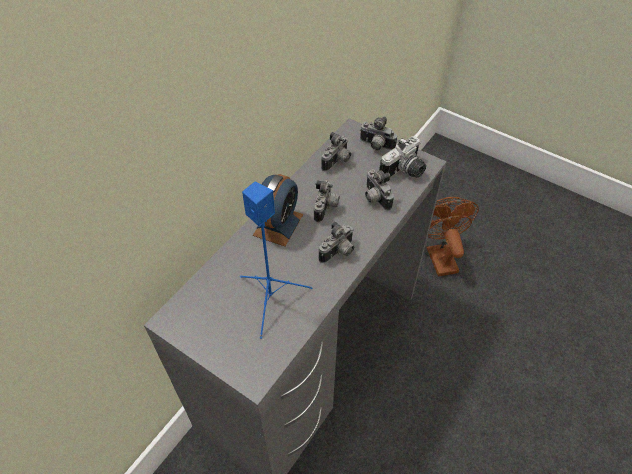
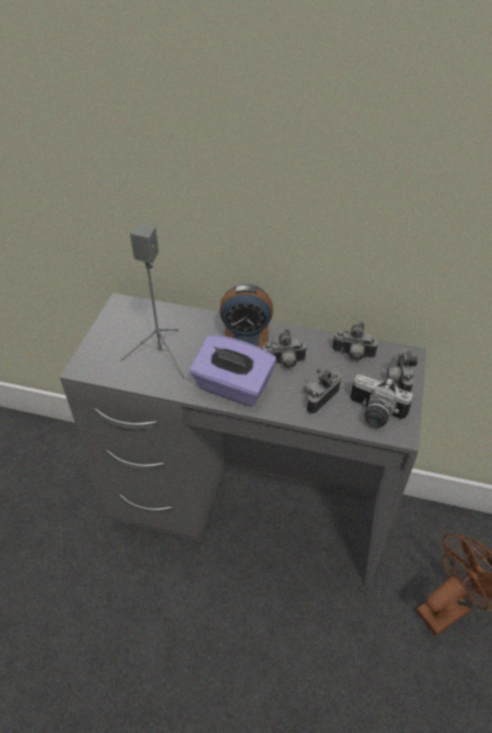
camera: 70 degrees right, 5 degrees down
blue speaker [240,181,312,339] -> grey speaker [120,224,185,379]
camera [319,221,354,263] -> purple tissue box [190,335,276,407]

